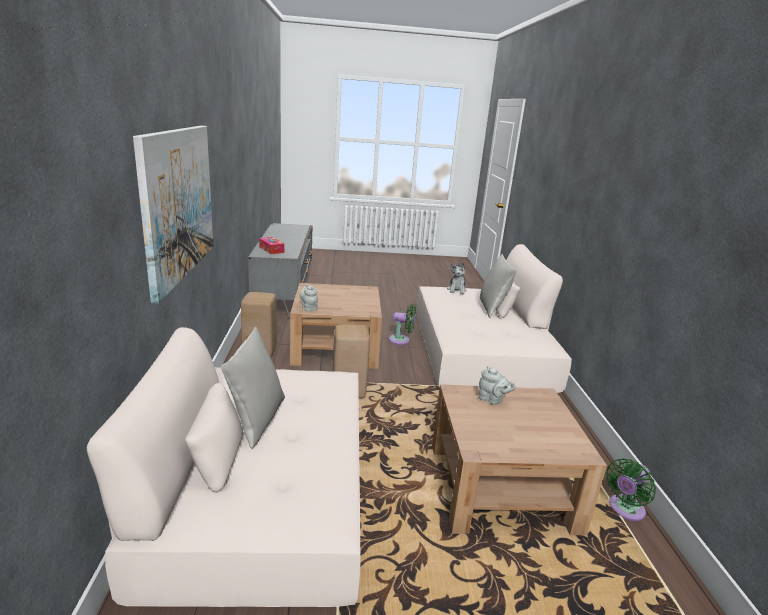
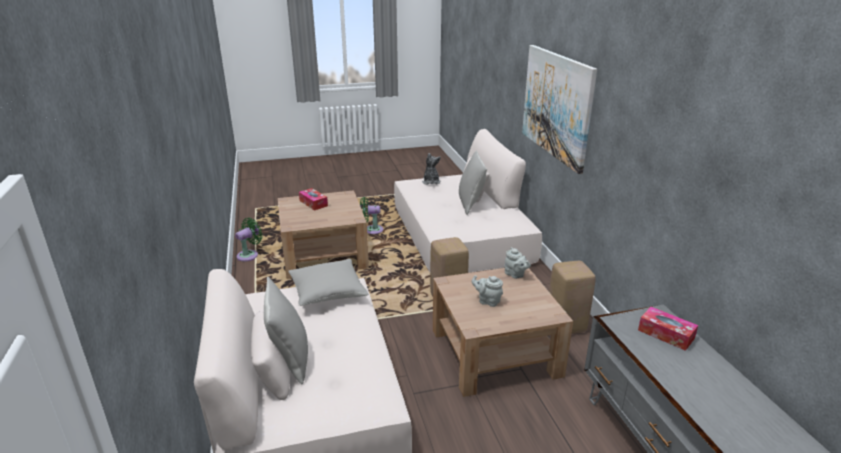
camera: 170 degrees right, 5 degrees up
green fan [389,305,416,345] -> green fan moved to [360,197,383,234]
plush toy [447,262,467,294] -> plush toy moved to [422,153,441,185]
grey teapot [479,366,516,405] -> grey teapot moved to [472,275,503,307]
none -> grey pillow [288,259,369,306]
none -> tissue box [299,188,328,210]

